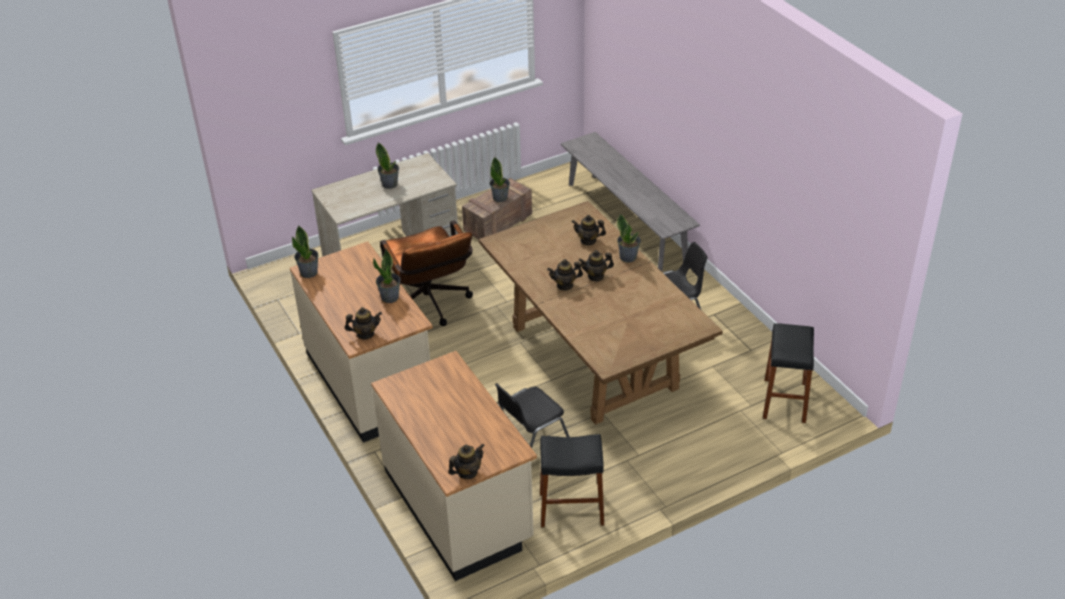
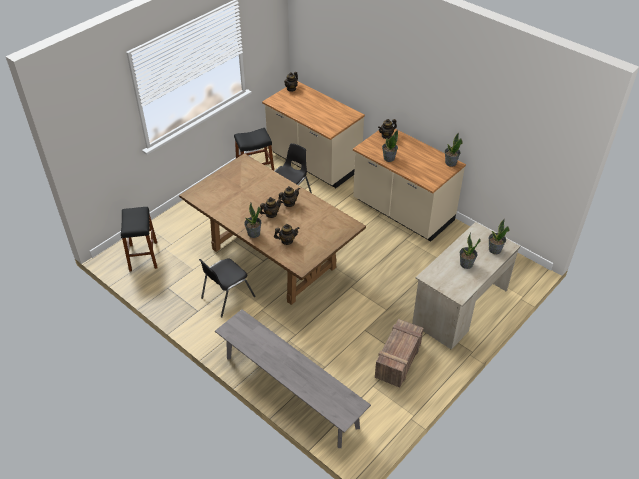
camera: 160 degrees right, 5 degrees up
brown office chair [380,220,473,326] -> none
potted plant [490,157,510,202] -> potted plant moved to [489,219,509,254]

